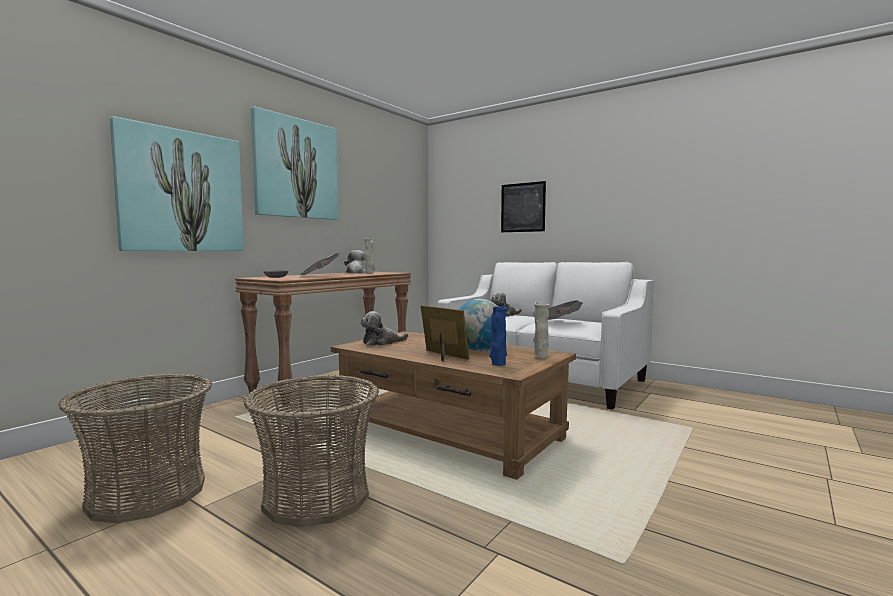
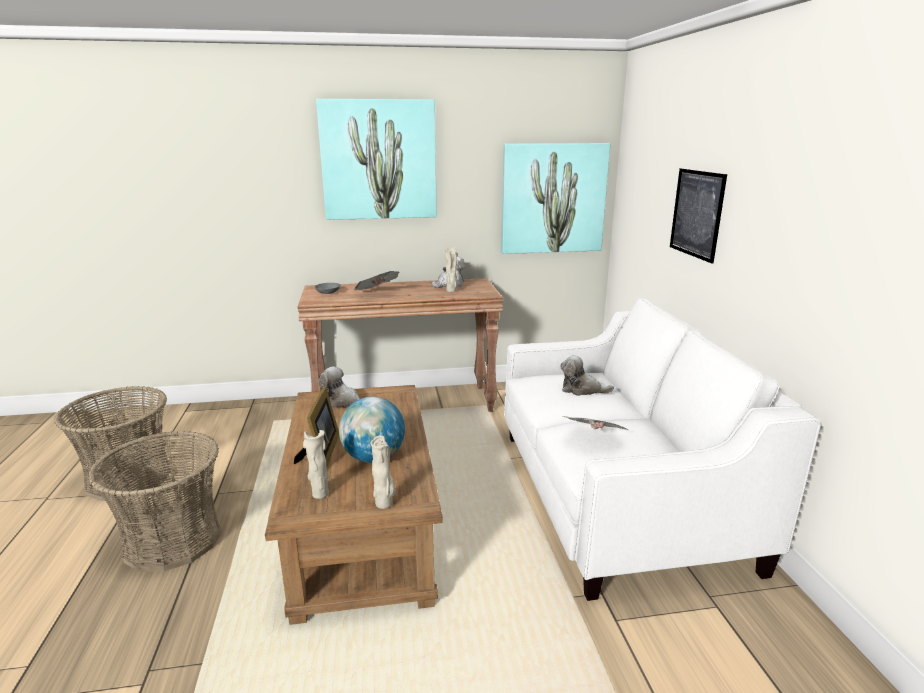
camera: 45 degrees right, 15 degrees up
picture [110,116,244,251] -> picture moved to [501,143,611,254]
blue vase [489,306,507,366] -> beige vase [303,430,329,499]

